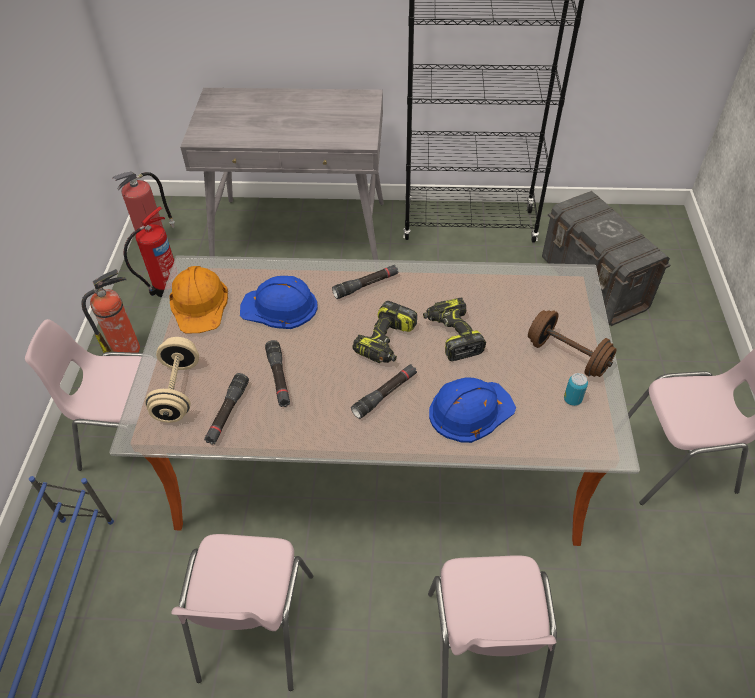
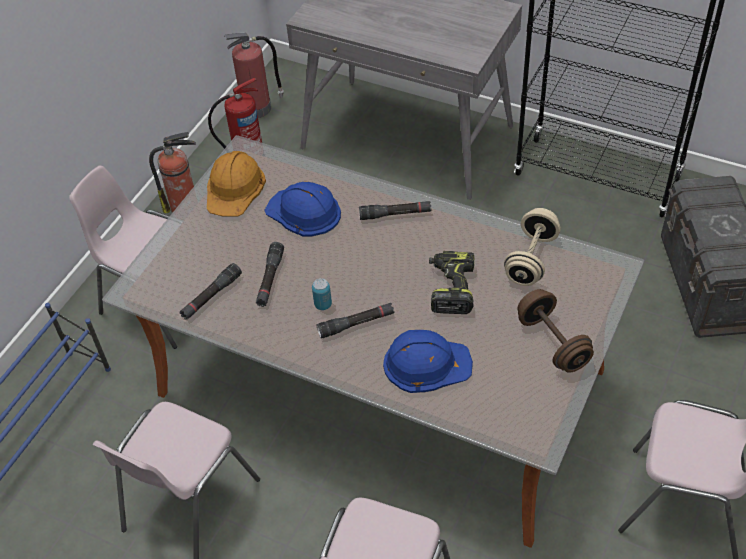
camera: 25 degrees right, 0 degrees up
beige dumbbell [145,337,199,423] -> beige dumbbell moved to [504,208,561,286]
power drill [352,301,417,363] -> none
can [564,373,588,406] -> can moved to [312,278,332,310]

